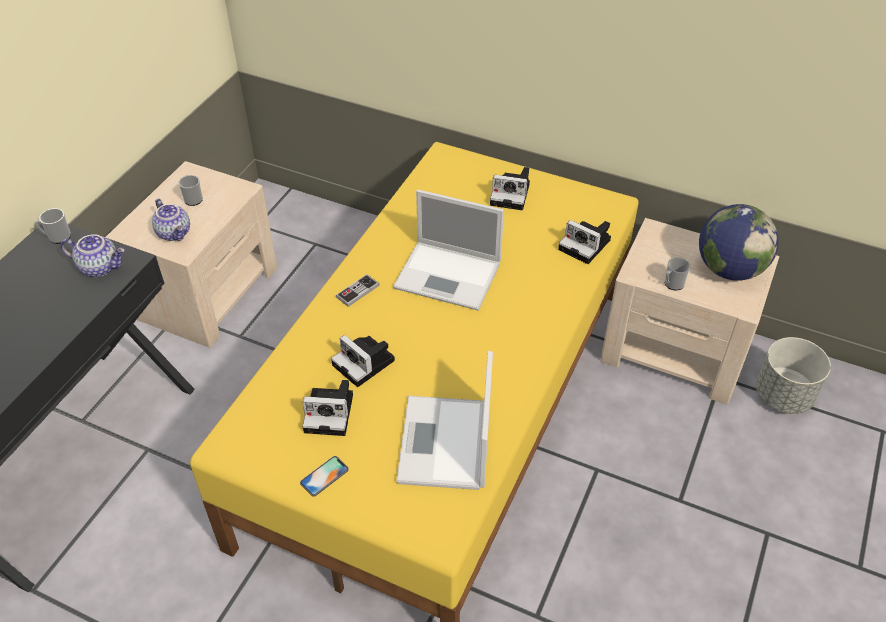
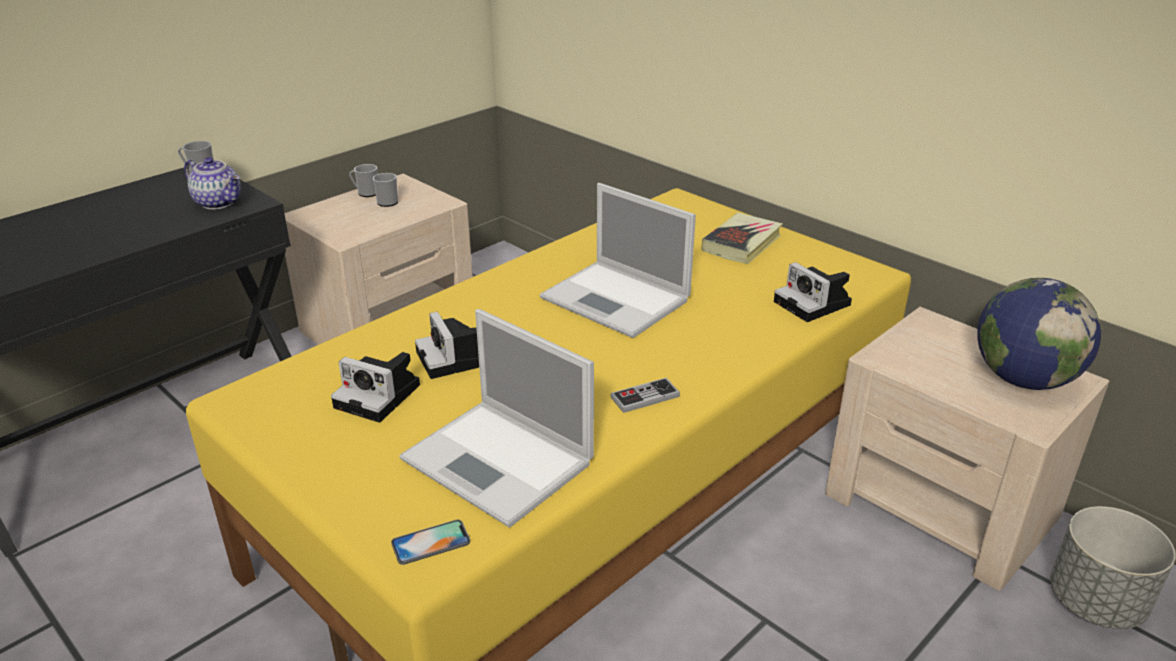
camera: 20 degrees right, 15 degrees down
teapot [152,199,190,241] -> none
phone [300,456,349,497] -> phone moved to [391,520,470,565]
game controller [336,274,379,307] -> game controller moved to [610,378,680,413]
laptop [396,351,493,490] -> laptop turned 75 degrees counterclockwise [399,309,594,528]
camera [490,167,530,210] -> book [702,213,783,264]
mug [664,257,691,290] -> mug moved to [349,164,378,197]

